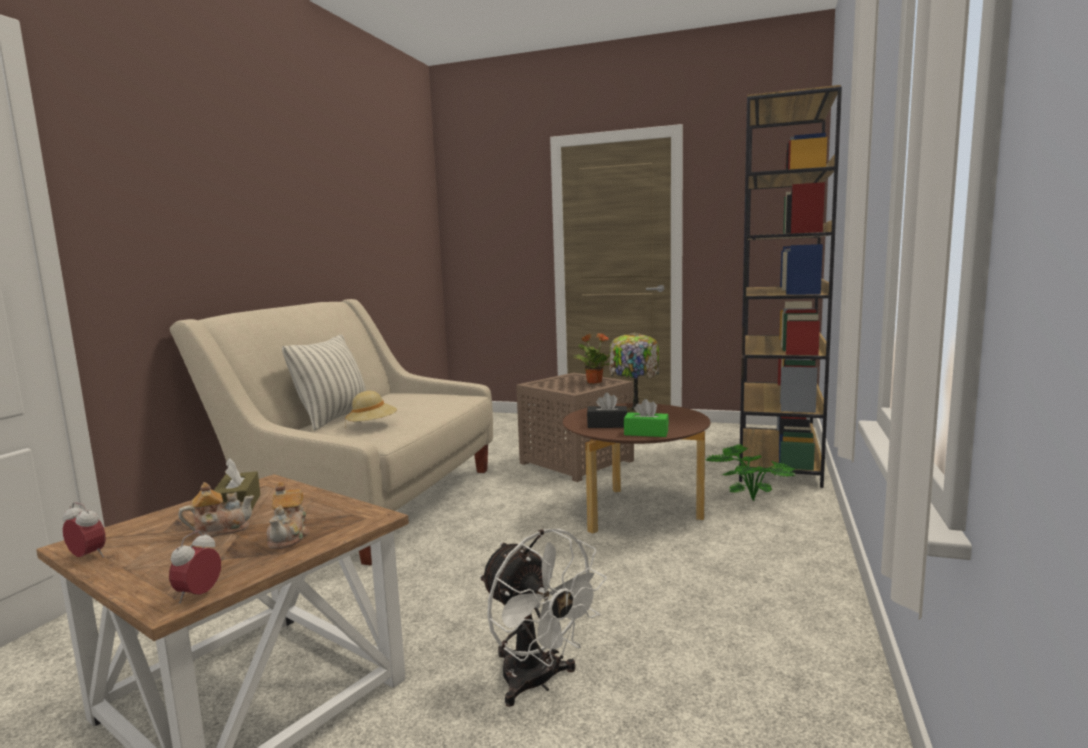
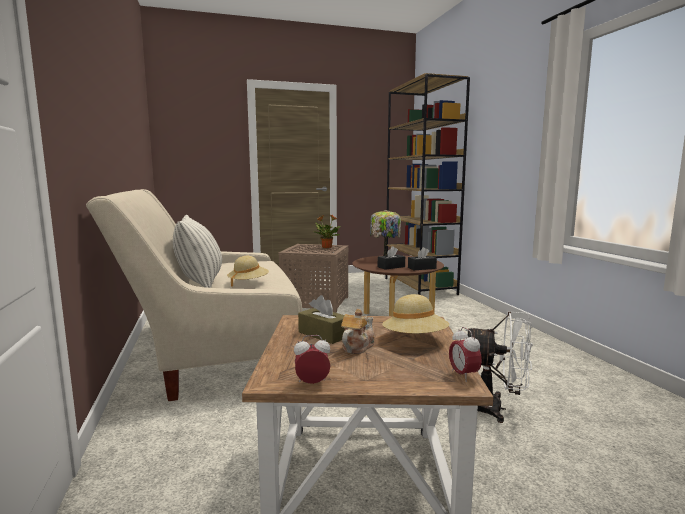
camera: 35 degrees left, 0 degrees up
teapot [266,482,310,549] -> beige hat [382,294,449,334]
green tissue box [624,399,669,437] -> black tissue box [408,247,437,270]
potted plant [705,444,795,501] -> none

